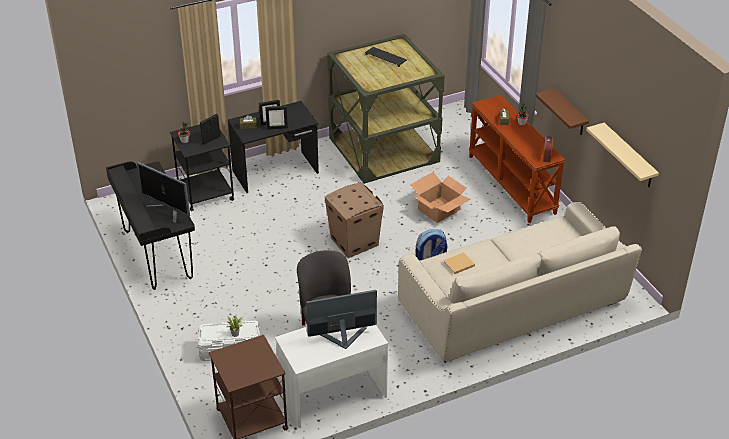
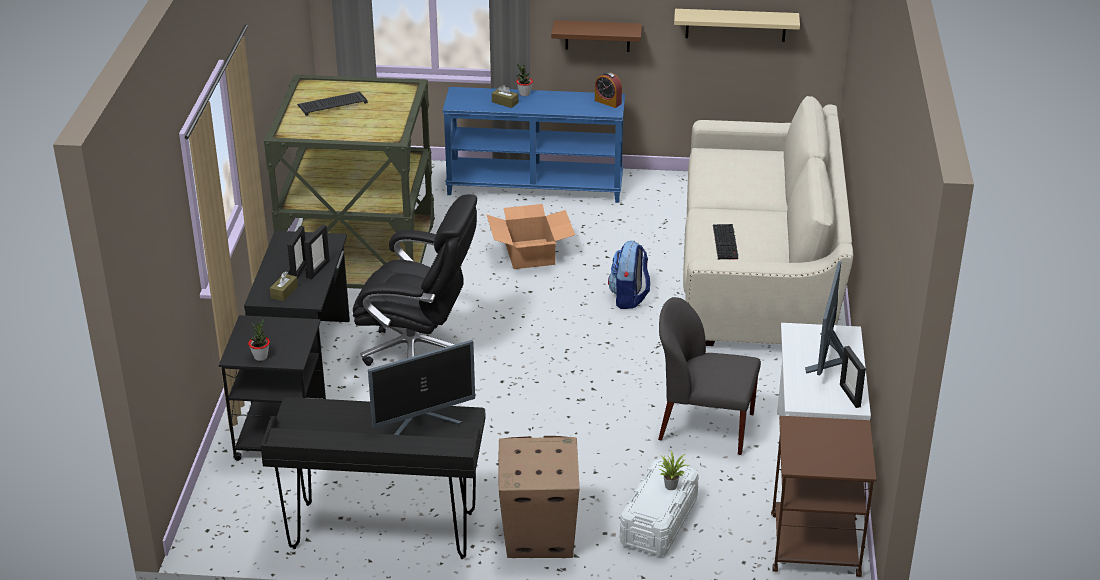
camera: 60 degrees left, 5 degrees down
picture frame [200,114,221,145] -> picture frame moved to [840,346,866,408]
cardboard box [325,182,384,258] -> cardboard box moved to [498,436,580,558]
beige book [443,252,475,274] -> keyboard [713,224,738,259]
brown console table [469,95,565,223] -> blue console table [442,87,625,203]
none -> black office chair [353,194,477,366]

